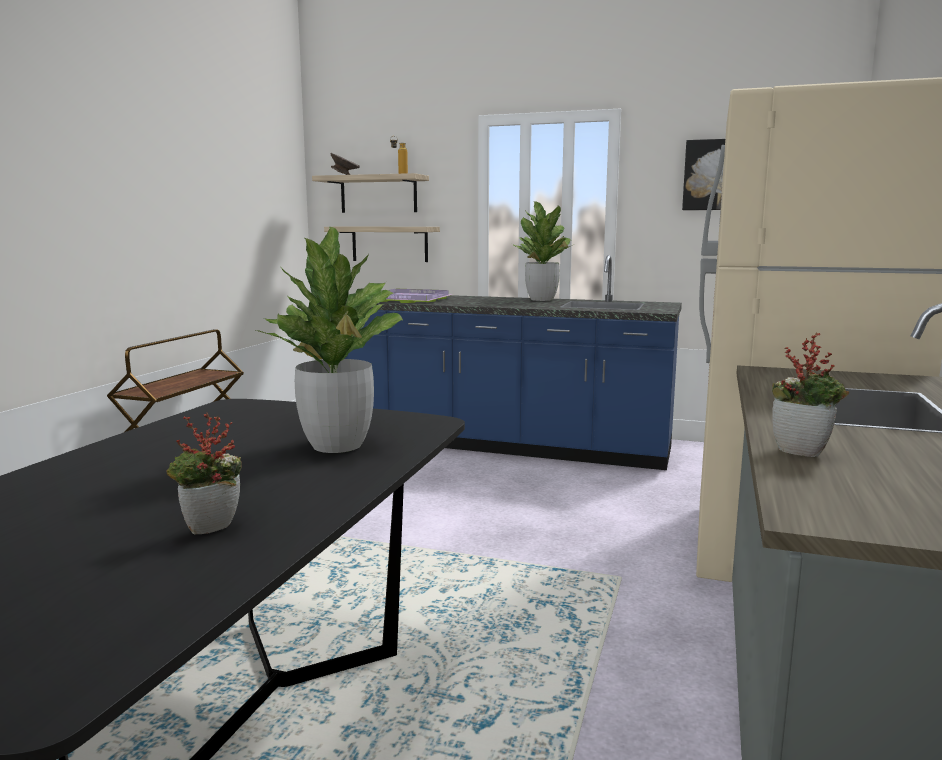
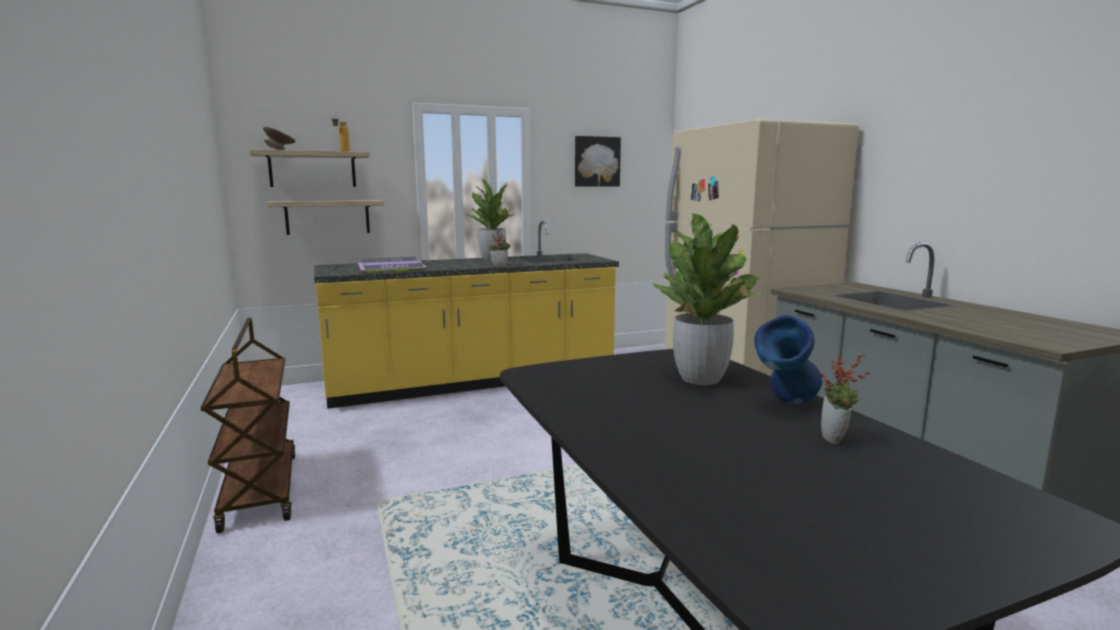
camera: 40 degrees left, 0 degrees up
blue counter [345,255,682,470] -> yellow counter [314,221,619,409]
potted plant [772,332,849,457] -> potted plant moved to [490,230,511,266]
none -> blue vase [754,315,823,404]

